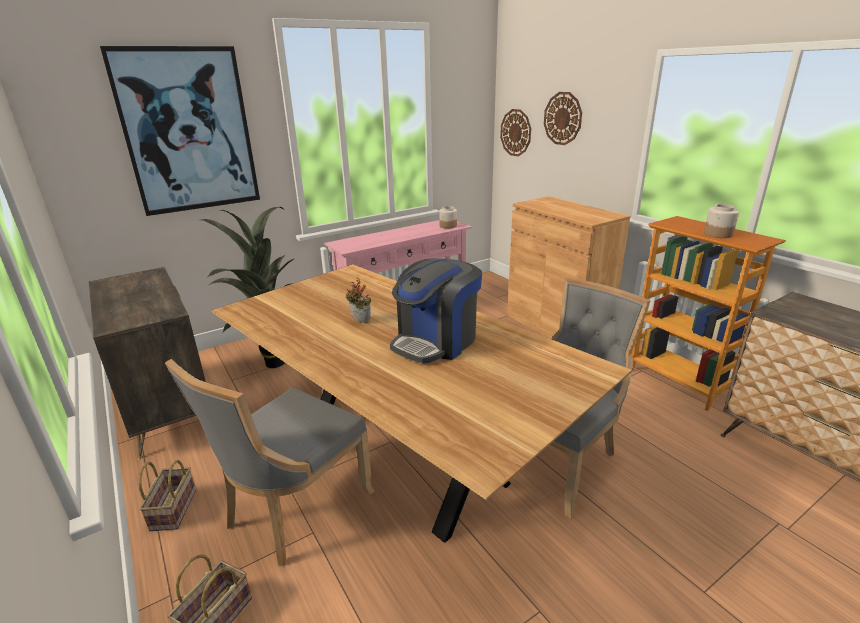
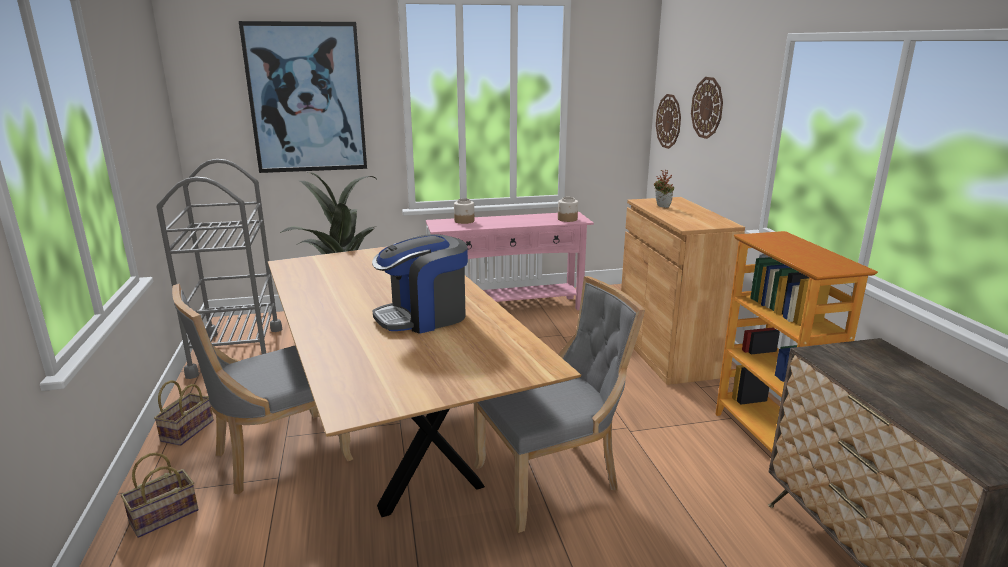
camera: 20 degrees right, 5 degrees down
dresser [89,267,206,460] -> grey cart [157,159,282,379]
potted plant [346,278,371,323] -> potted plant moved to [654,170,674,208]
jar [704,204,739,238] -> jar moved to [454,198,474,224]

